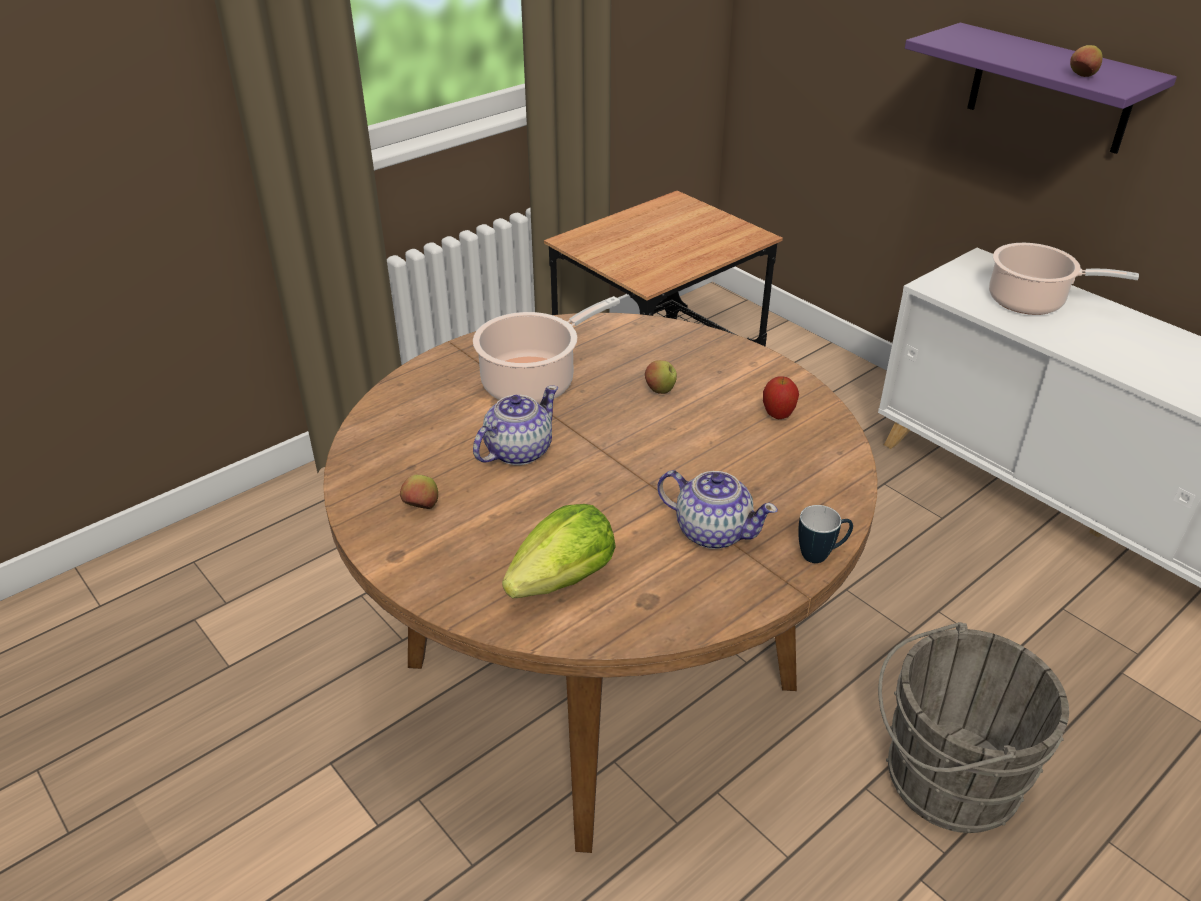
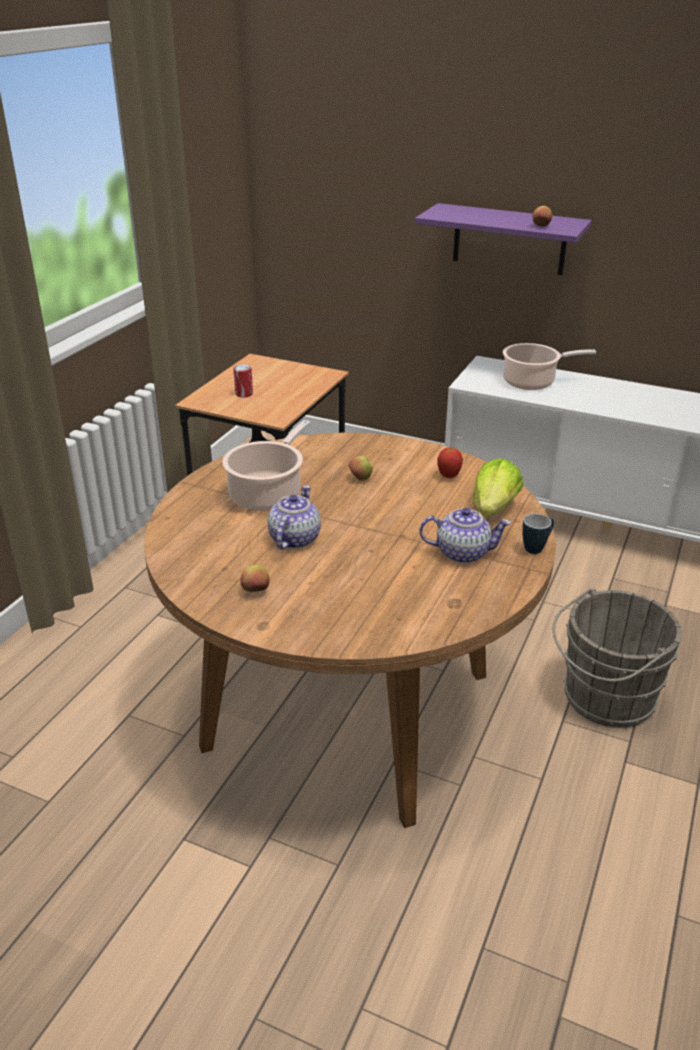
camera: 25 degrees left, 5 degrees down
lettuce [502,504,616,599] -> lettuce moved to [473,458,523,517]
none -> can [233,364,253,398]

